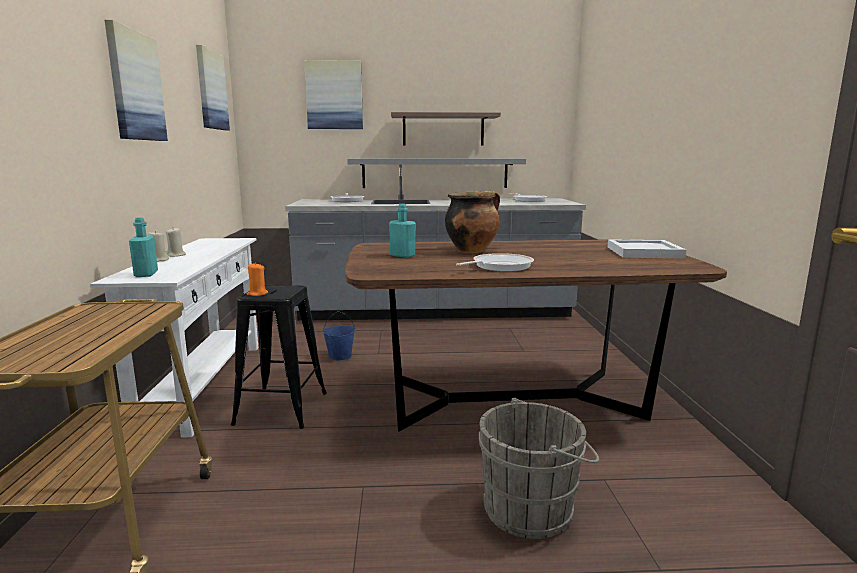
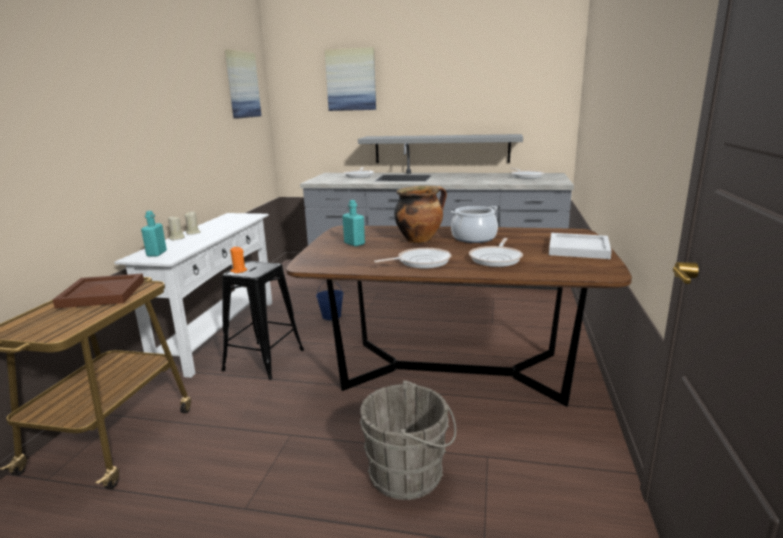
camera: 15 degrees right, 5 degrees up
picture [105,20,168,141] -> none
shelf [391,112,501,145] -> none
none -> brown tray [53,274,144,309]
none -> cooking pot [451,206,498,243]
none -> frying pan [469,238,523,267]

